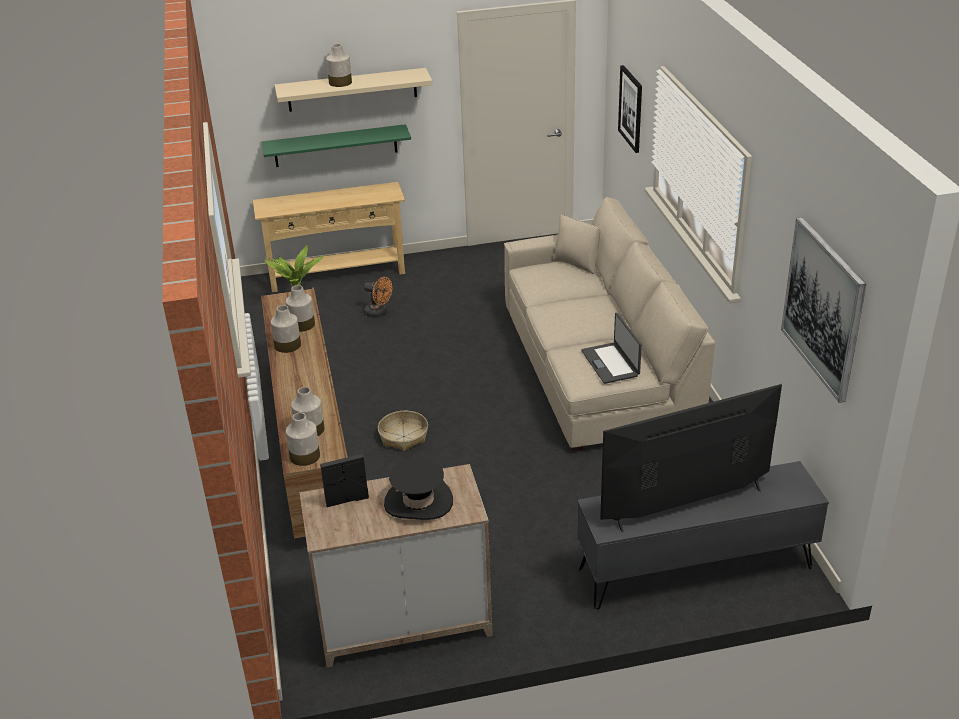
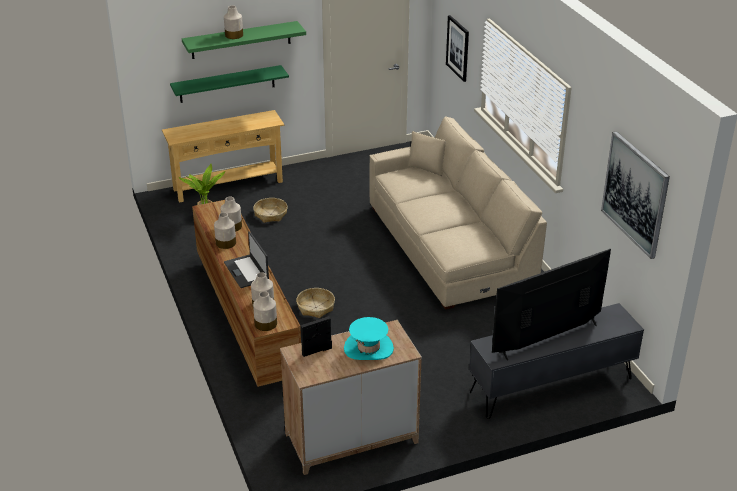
camera: 10 degrees left, 0 degrees up
beige shelf [275,68,433,112] -> green shelf [182,21,306,59]
orange fan [364,277,392,318] -> basket [253,198,288,223]
black hat [384,458,453,520] -> turquoise hat [344,317,394,360]
laptop [581,313,642,384] -> laptop moved to [224,231,269,288]

